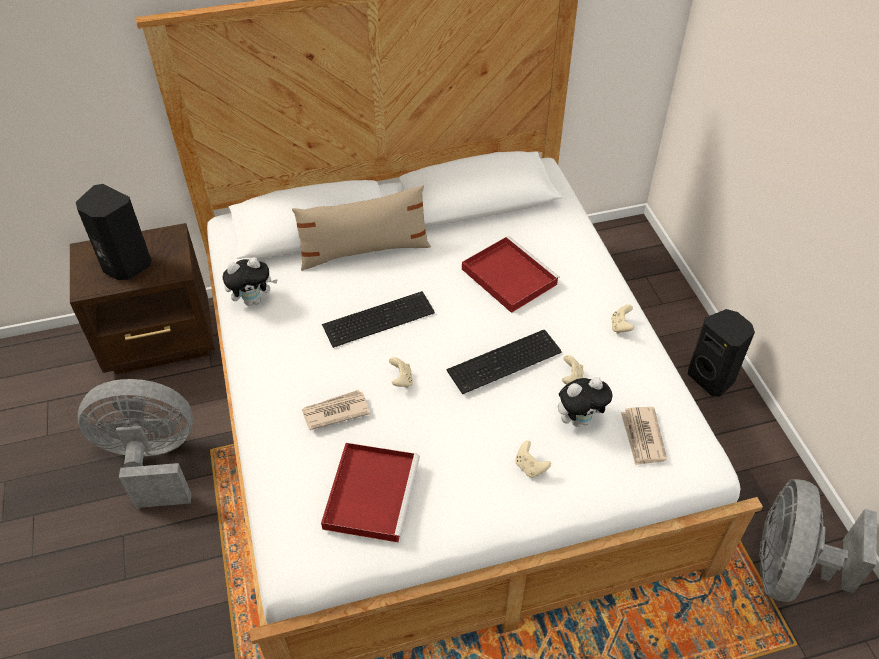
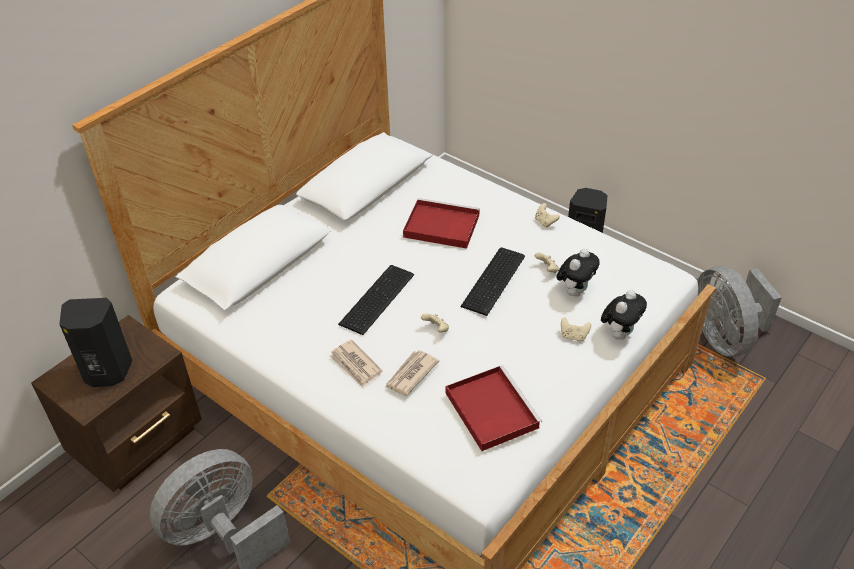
camera: 35 degrees left, 5 degrees down
plush toy [223,257,278,306] -> plush toy moved to [601,290,647,339]
beige pillow [292,185,431,271] -> none
newspaper [621,407,667,466] -> newspaper moved to [330,340,382,388]

